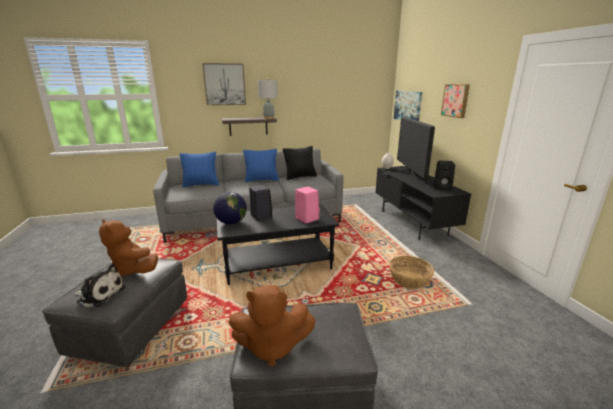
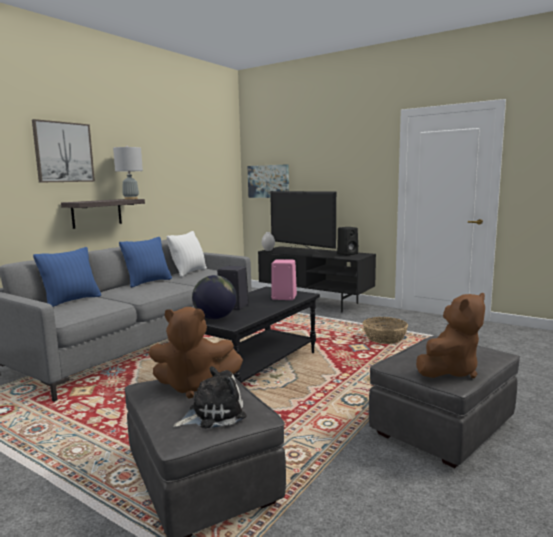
camera: 40 degrees left, 10 degrees down
black pillow [283,146,317,180] -> white pillow [167,231,207,277]
picture [441,84,470,118] -> none

